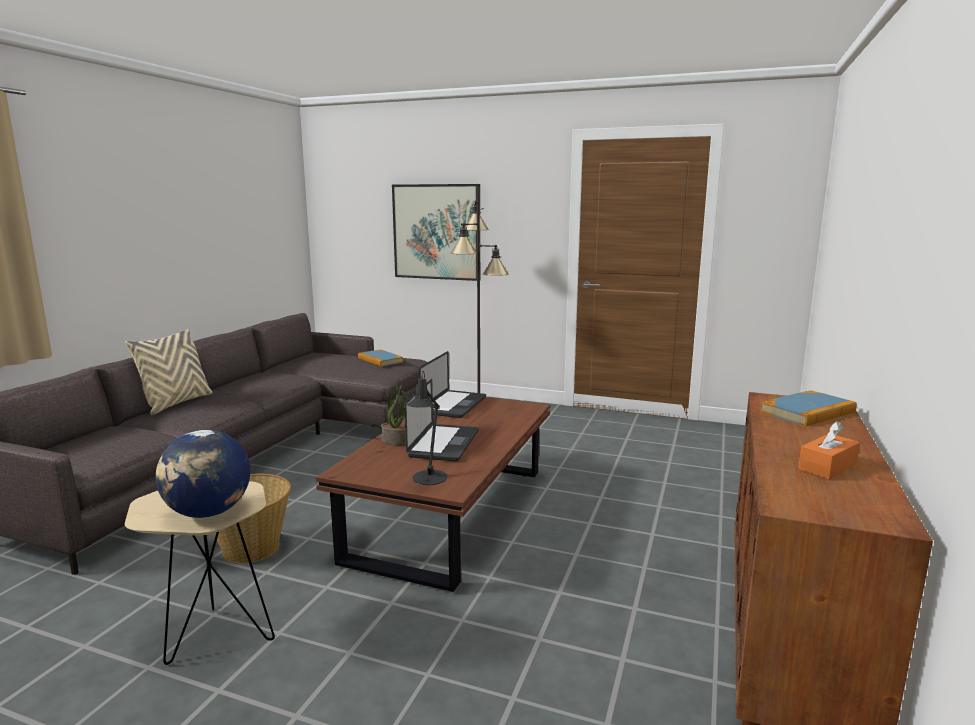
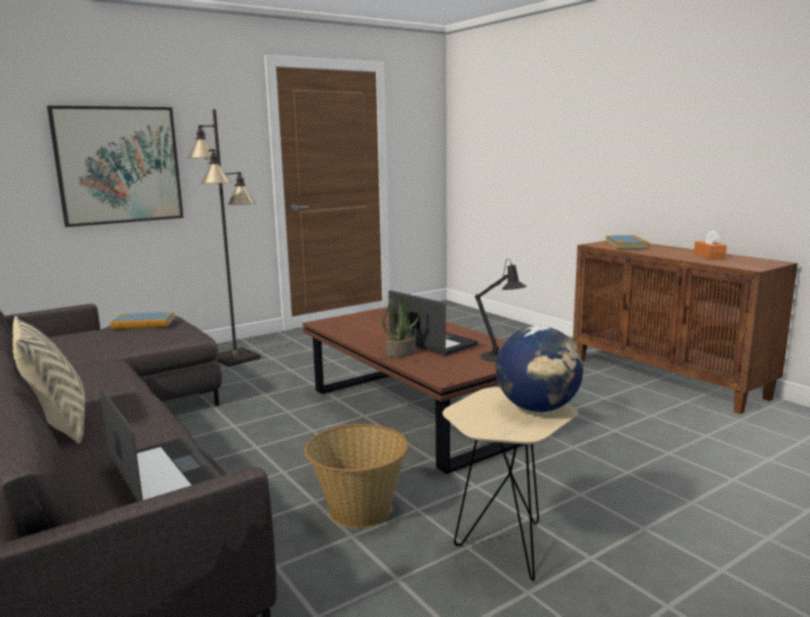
camera: 55 degrees left, 0 degrees up
laptop [419,351,486,418] -> laptop moved to [100,387,222,502]

